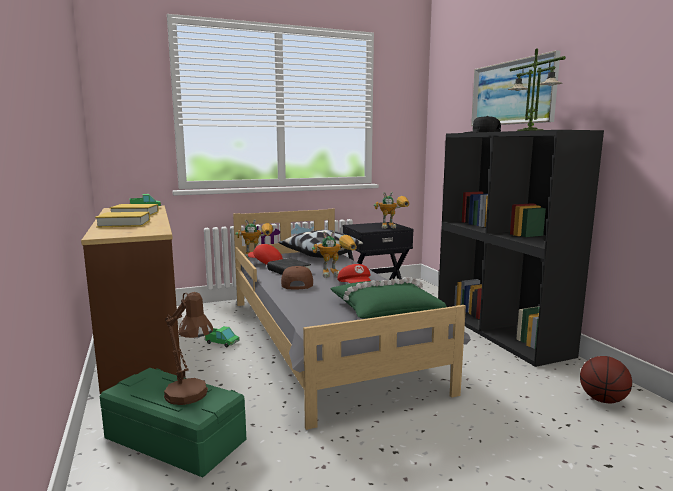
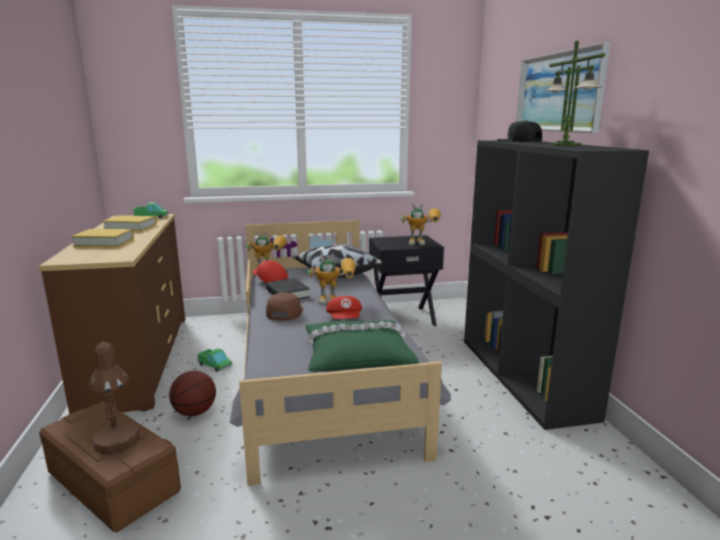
camera: 10 degrees right, 5 degrees up
green storage box [100,368,246,477] -> brown storage box [39,401,181,532]
basketball [580,356,632,403] -> basketball moved to [169,371,216,416]

